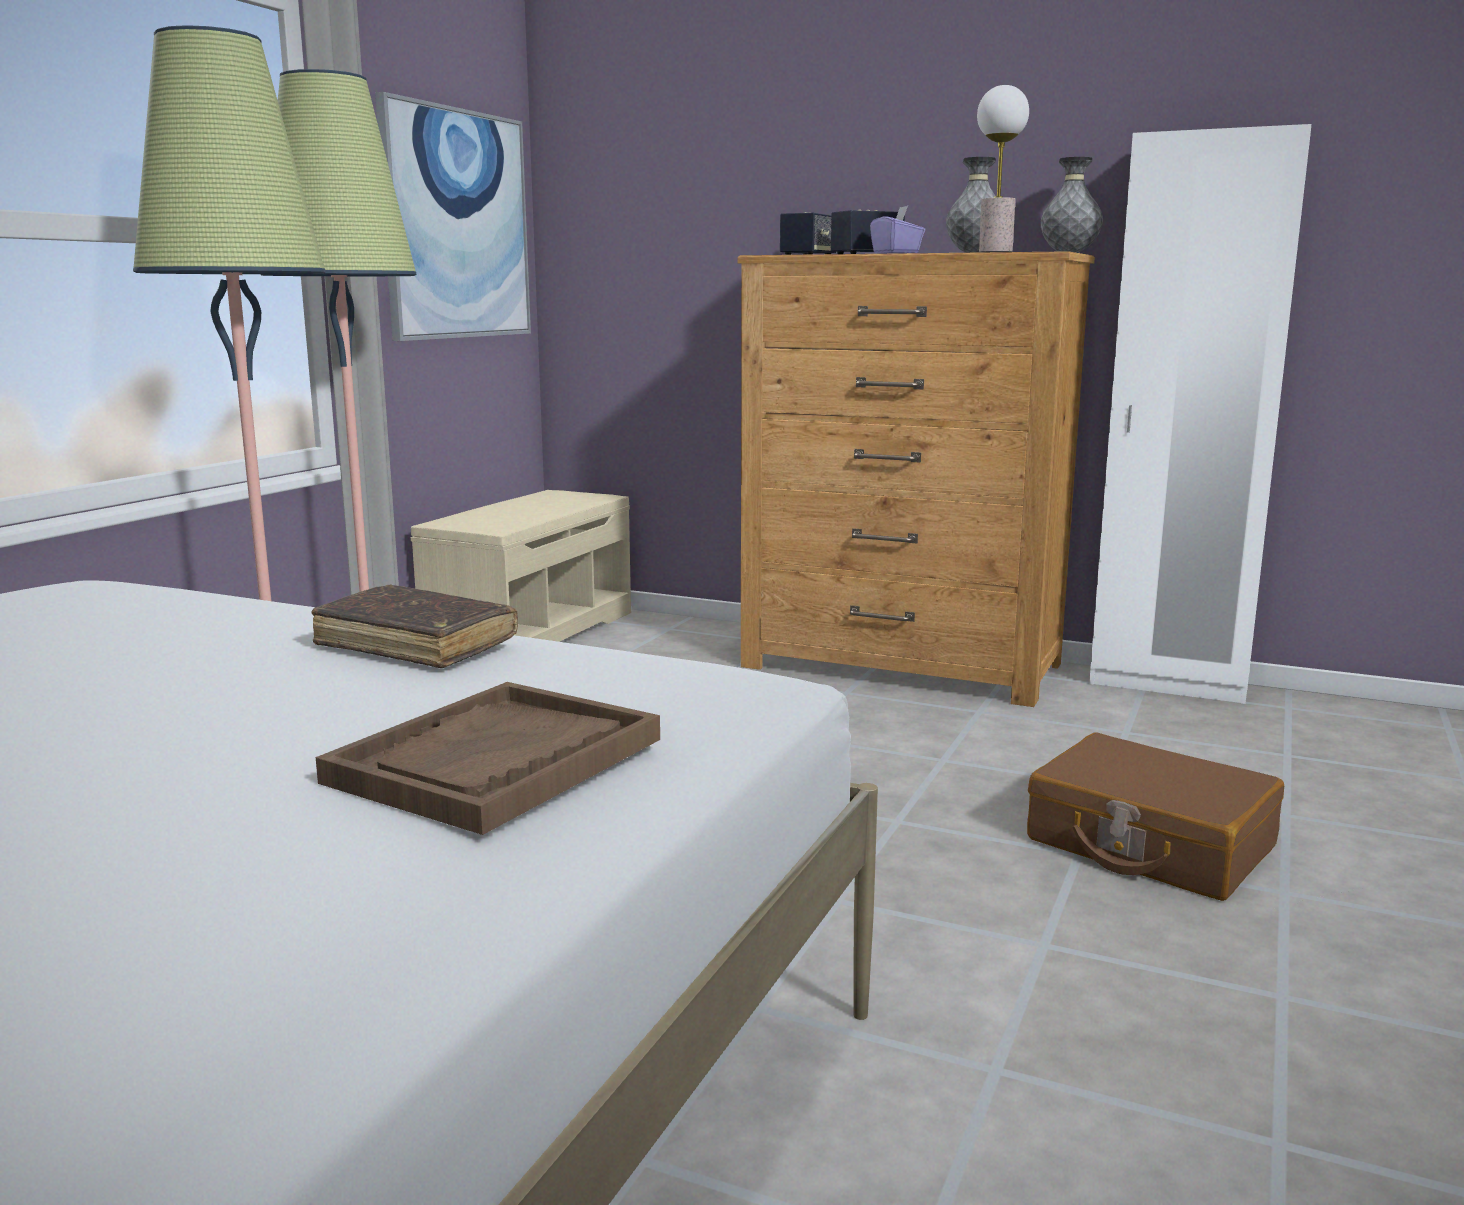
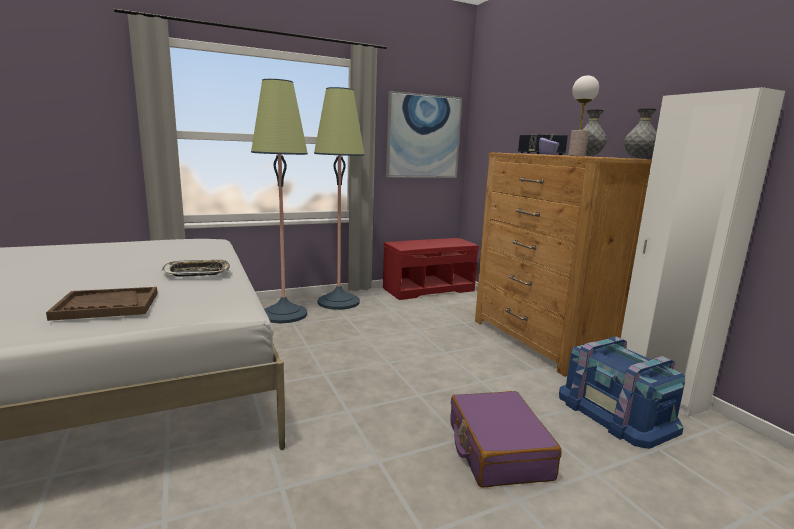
camera: 40 degrees right, 0 degrees up
brown book [311,584,518,668] -> tray [161,259,230,277]
beige bench [411,490,631,642] -> red bench [383,238,479,300]
brown suitcase [1027,733,1284,901] -> purple suitcase [450,391,562,488]
none -> blue storage box [559,336,685,449]

